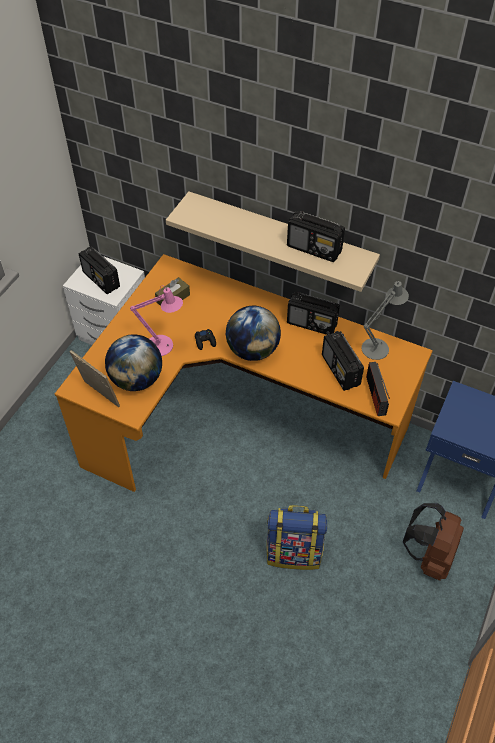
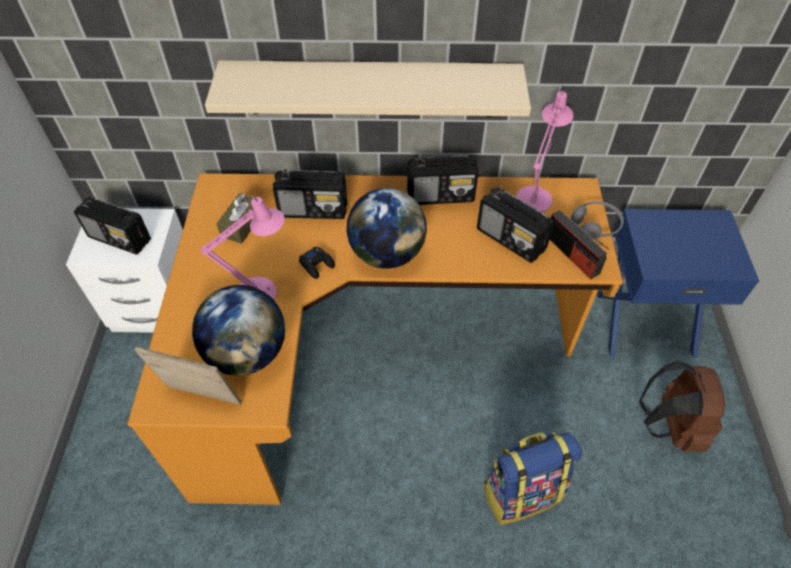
camera: 25 degrees left, 0 degrees up
radio [287,211,345,262] -> radio moved to [273,169,347,219]
grey table lamp [361,281,409,360] -> pink table lamp [516,90,574,212]
none -> grey headphones [571,201,624,240]

